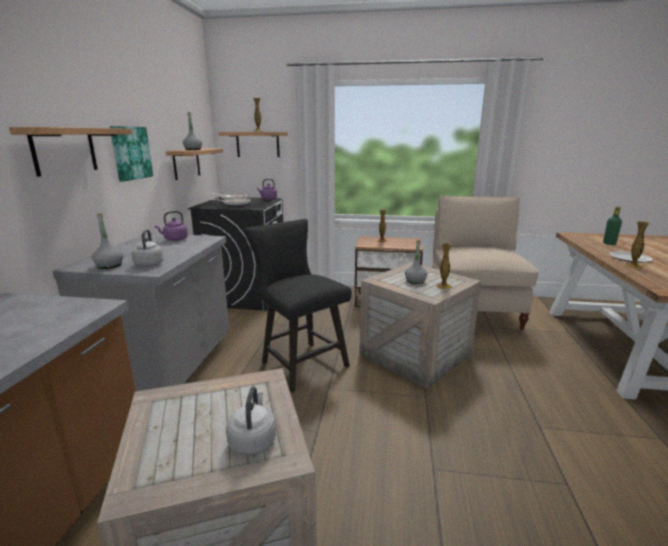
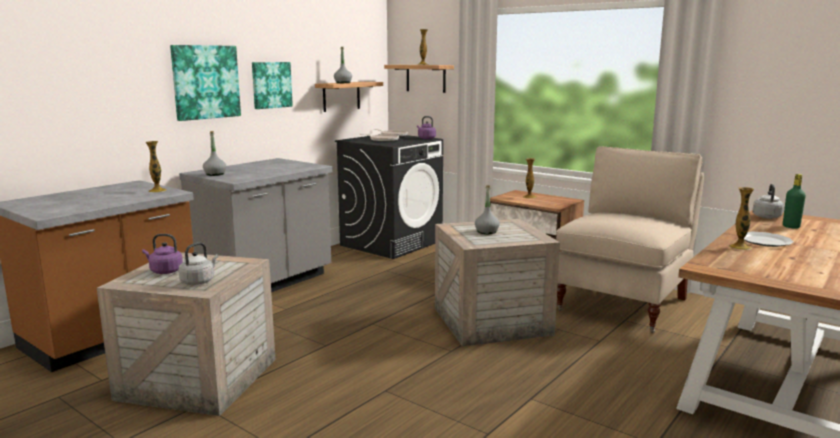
camera: 30 degrees right, 5 degrees down
shelf [9,127,132,177] -> picture [170,45,241,121]
grey kettle [132,229,164,267] -> grey kettle moved to [752,184,784,219]
purple kettle [155,211,188,241] -> purple kettle moved to [142,234,183,274]
black chair [244,219,352,393] -> none
vase [436,243,452,289] -> vase moved to [145,141,167,192]

